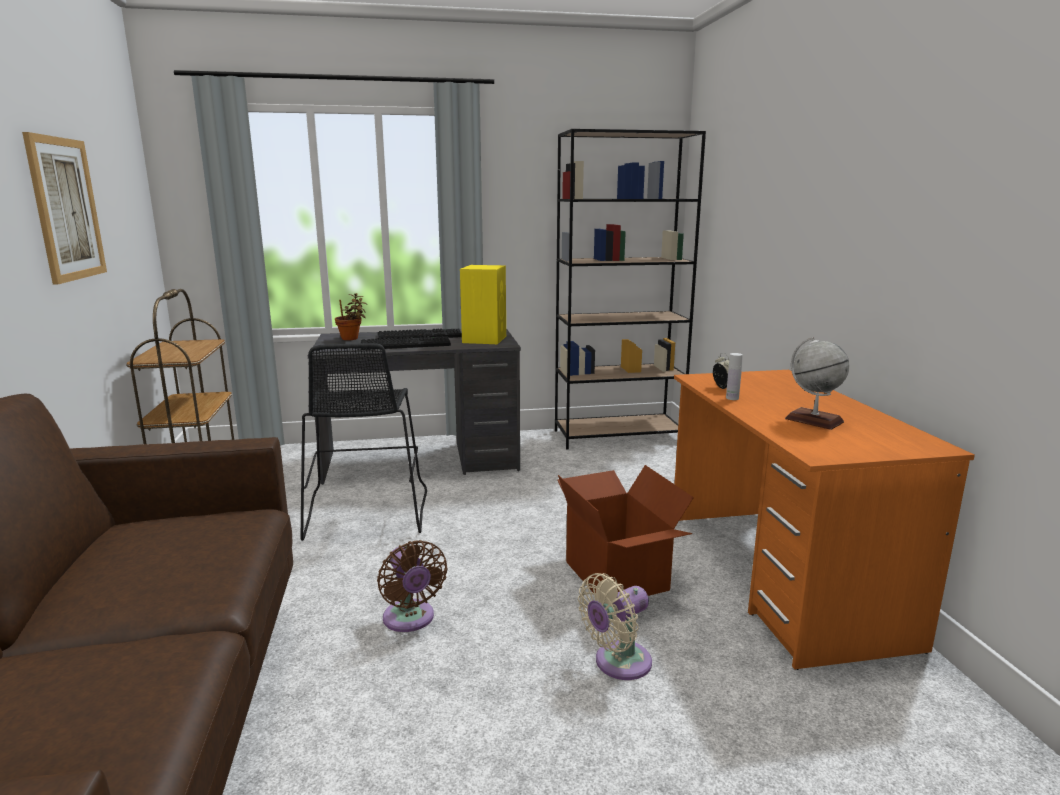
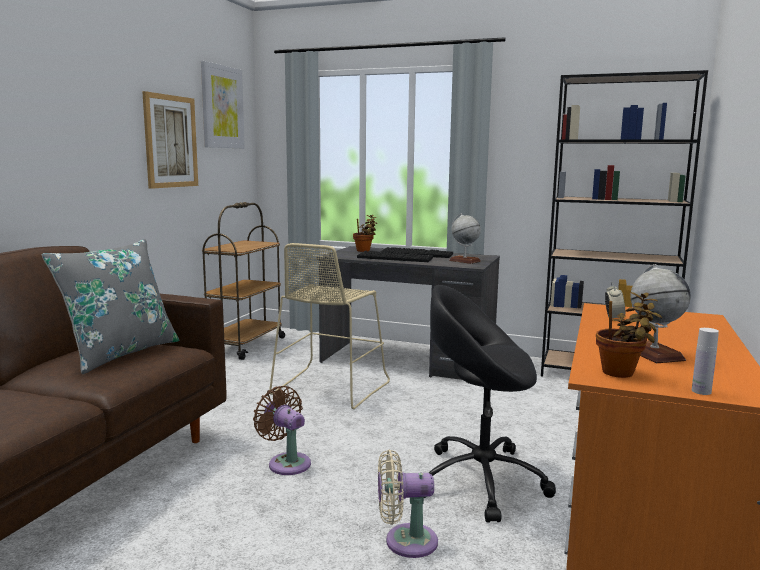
camera: 30 degrees right, 5 degrees down
black stool [300,343,427,541] -> beige stool [269,243,390,409]
brown fan [377,540,447,632] -> brown fan turned 135 degrees clockwise [253,386,311,475]
yellow speaker [460,265,506,344] -> globe [449,213,481,264]
cardboard box [557,465,694,596] -> black office chair [424,285,556,523]
white bottle [726,353,743,400] -> white bottle moved to [692,328,719,395]
none -> grey pillow [42,239,180,374]
none -> picture [201,61,245,148]
none -> potted plant [596,292,662,378]

